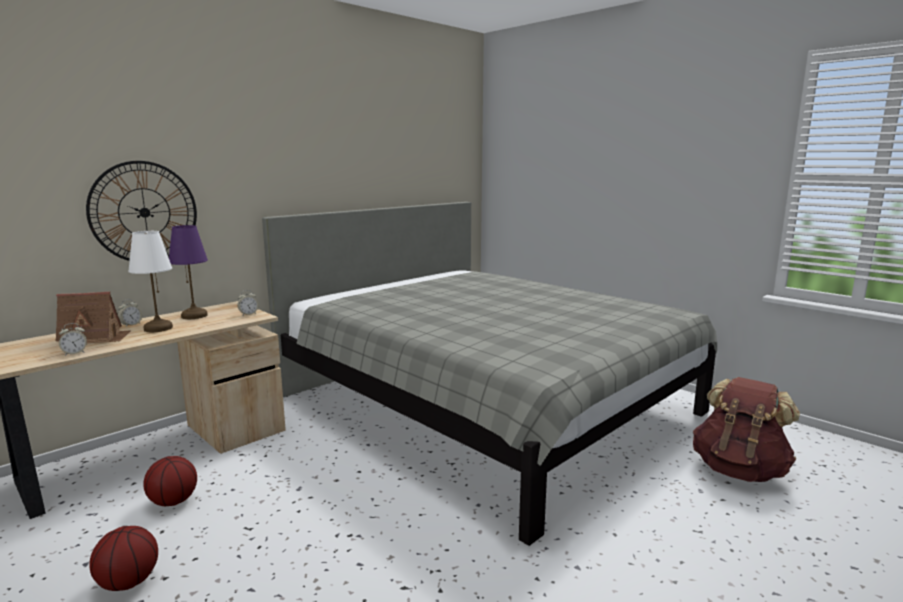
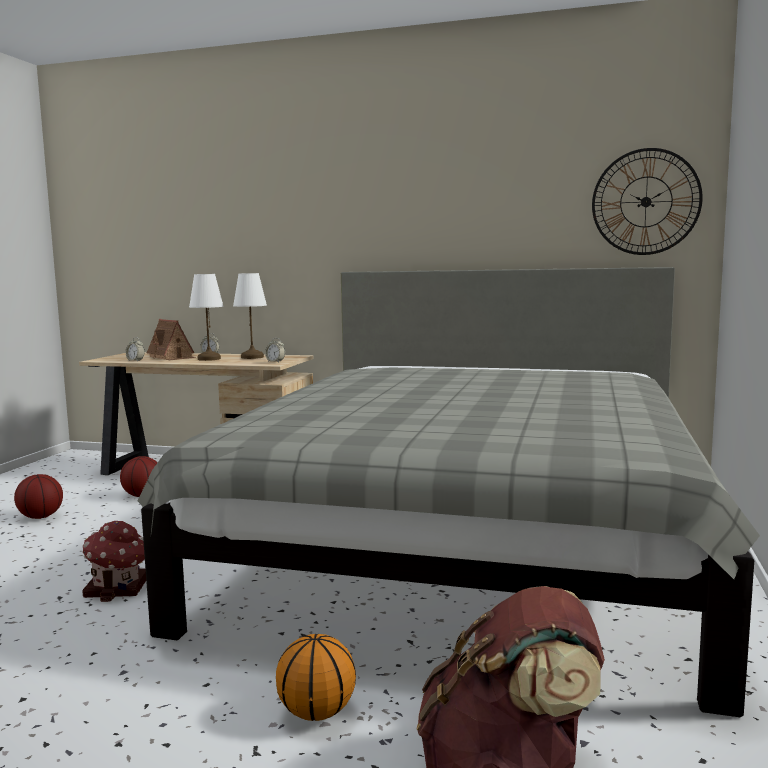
camera: 60 degrees right, 5 degrees down
wall clock [86,161,197,261] -> wall clock moved to [592,148,703,255]
purple table lamp [169,225,208,319] -> white table lamp [233,273,267,359]
none -> toy house [82,521,146,602]
none -> basketball [276,634,356,721]

